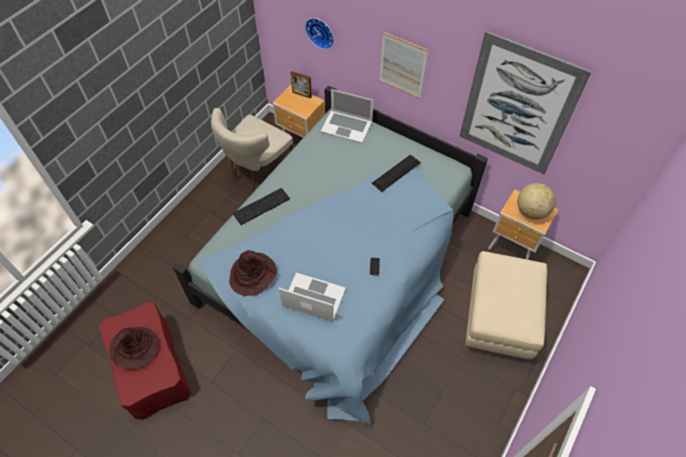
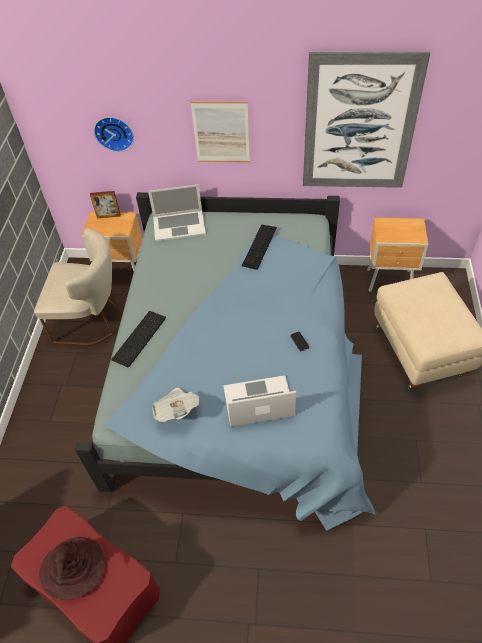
camera: 25 degrees left, 5 degrees down
beige chair [211,108,293,192] -> beige chair turned 90 degrees counterclockwise [34,228,121,345]
brown hat [229,250,277,296] -> newspaper [152,388,199,422]
globe [517,183,556,220] -> none

